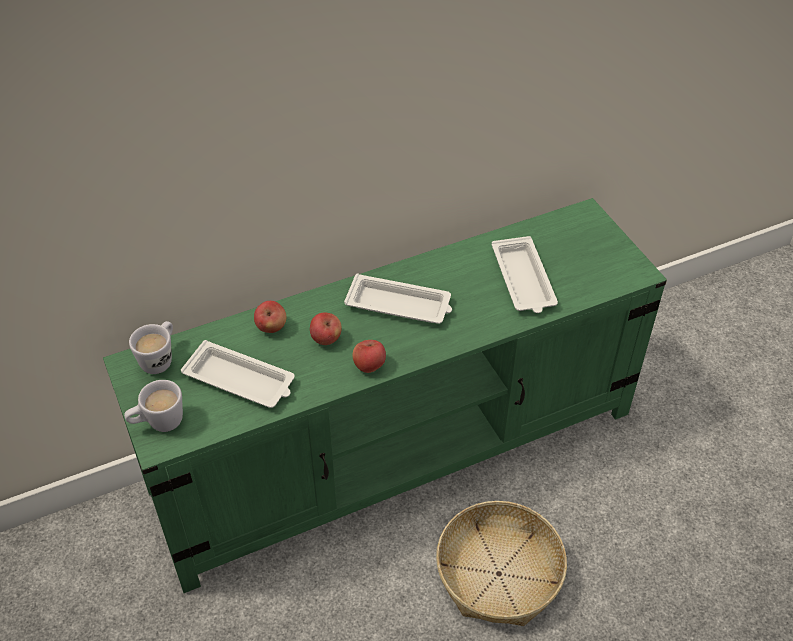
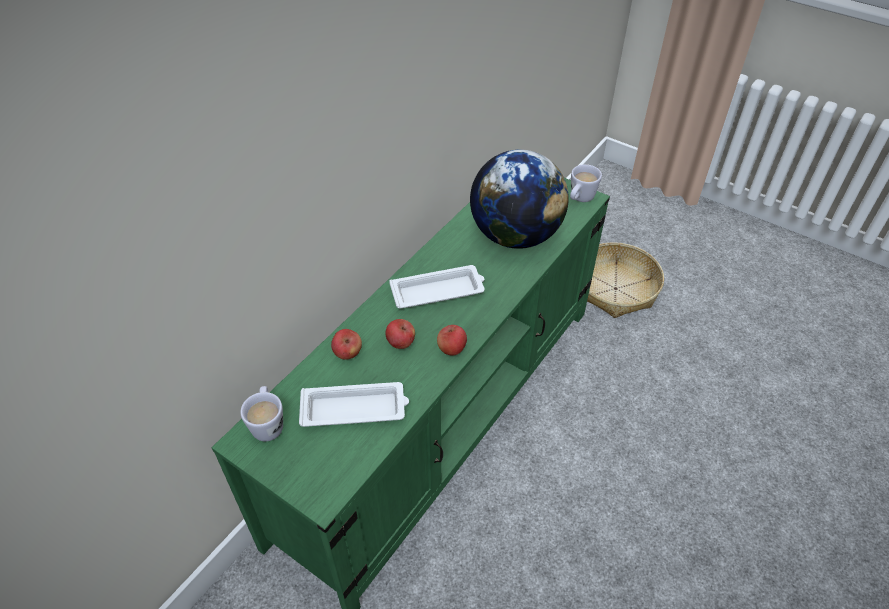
camera: 30 degrees left, 0 degrees up
white mug [124,380,183,432] -> white mug moved to [570,164,602,202]
basket [436,501,567,626] -> basket moved to [587,242,664,318]
white tray [492,236,558,313] -> globe [470,150,569,249]

